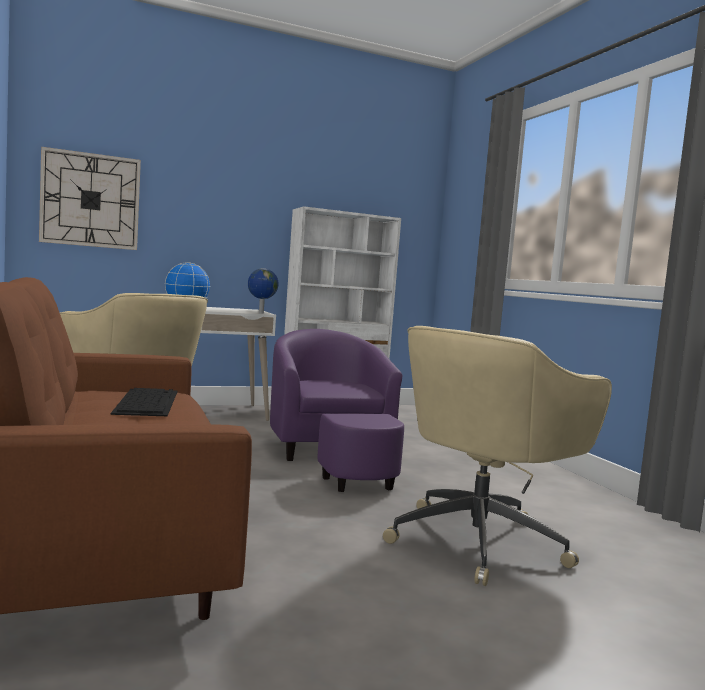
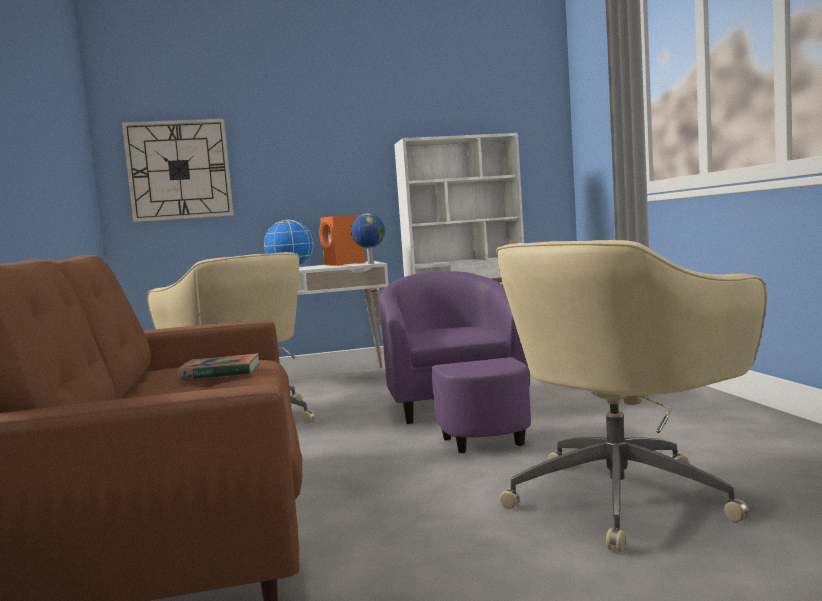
camera: 10 degrees right, 0 degrees up
keyboard [111,388,178,416] -> book [177,353,260,380]
none -> orange speaker [319,215,365,265]

